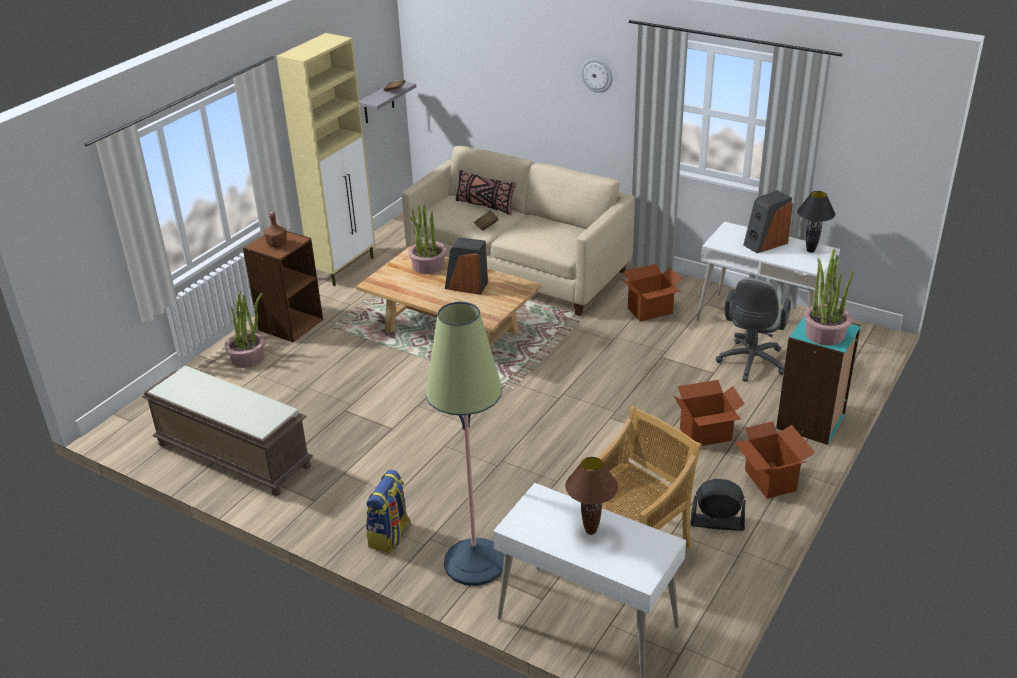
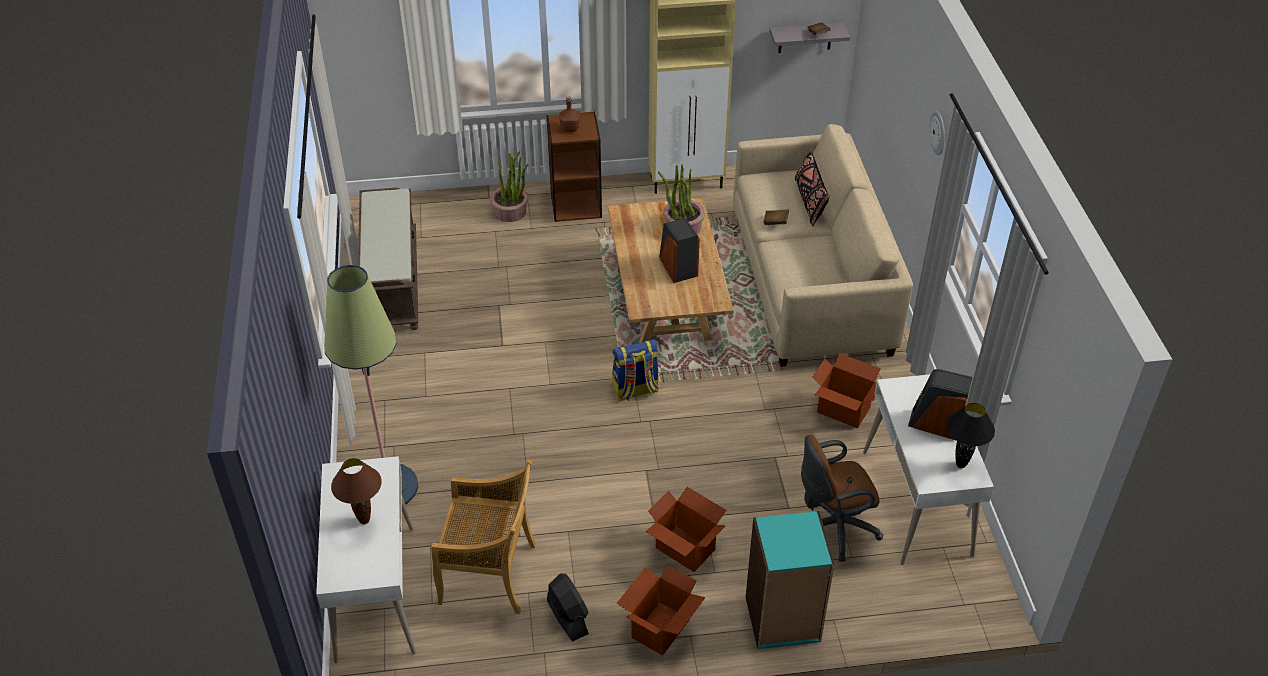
camera: 50 degrees right, 10 degrees up
backpack [366,470,411,553] -> backpack moved to [612,339,659,401]
grey office chair [716,278,791,382] -> brown office chair [801,434,883,562]
potted plant [804,249,853,345] -> none

